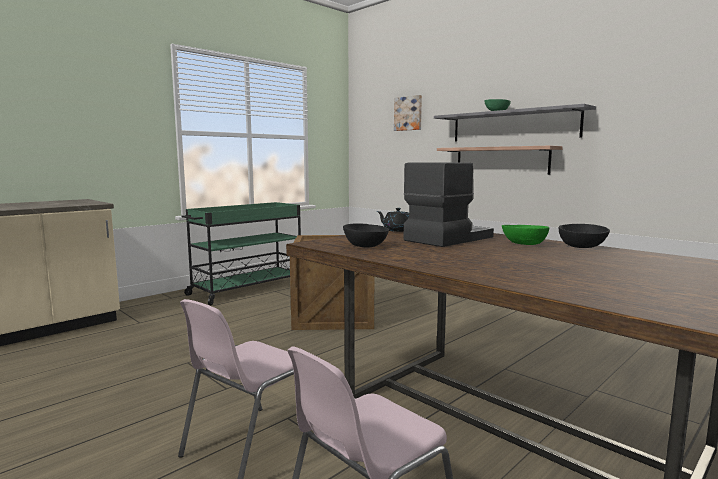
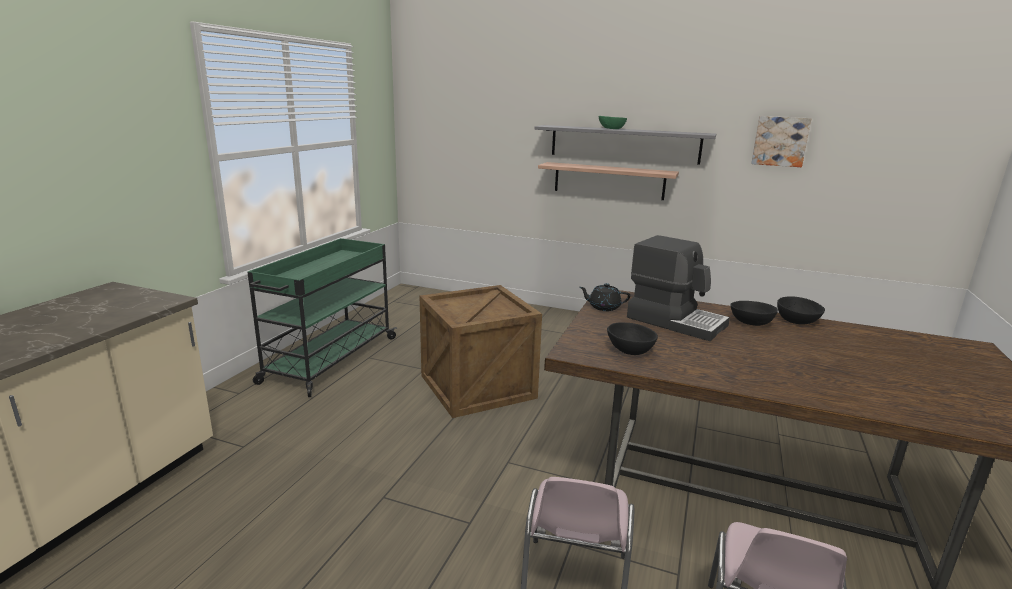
camera: 25 degrees left, 10 degrees up
picture [394,95,422,131] -> picture moved to [751,116,812,167]
coffee machine [404,162,494,247] -> coffee machine turned 105 degrees clockwise [627,235,730,341]
green bowl [502,225,549,245] -> black bowl [730,301,778,326]

